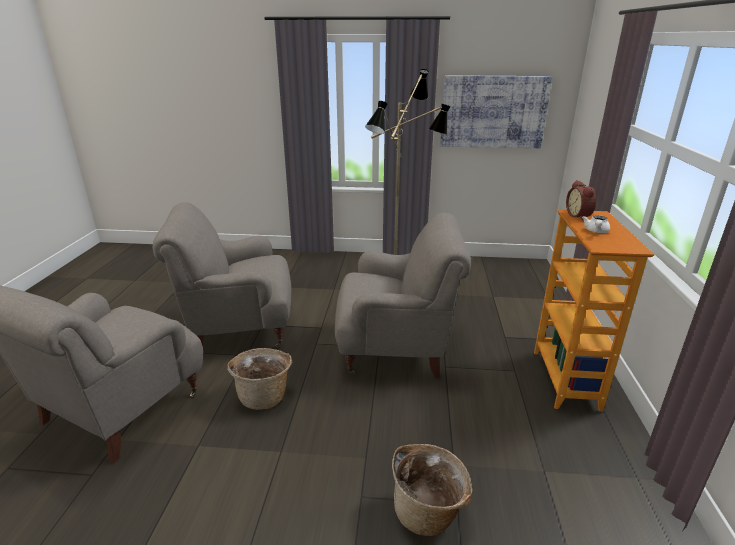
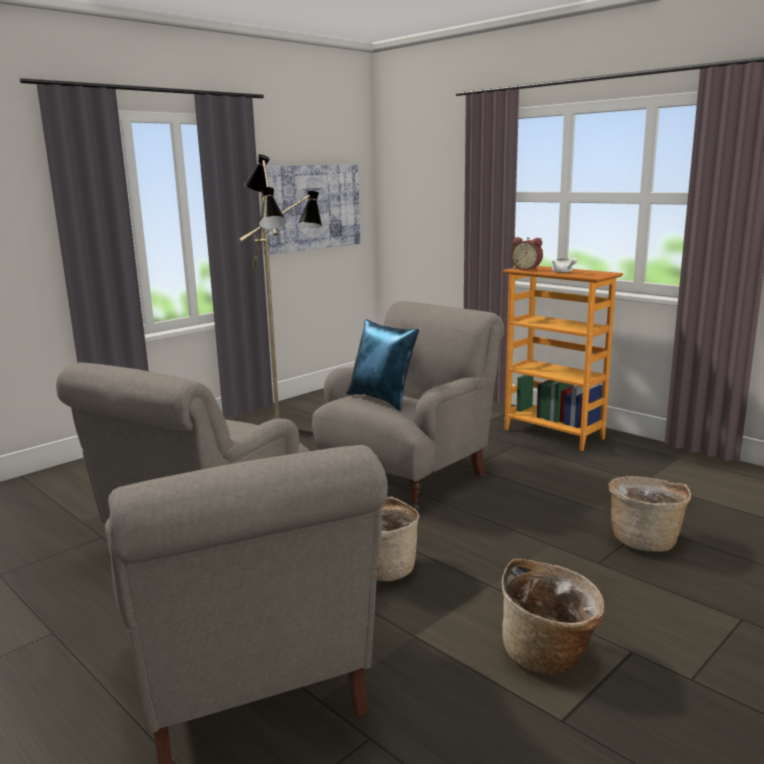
camera: 50 degrees left, 10 degrees down
none -> blue pillow [346,319,419,411]
none -> basket [502,559,604,675]

